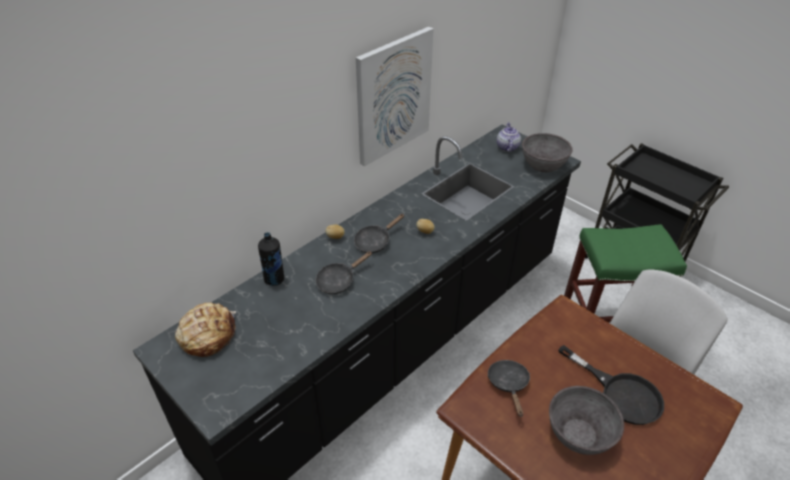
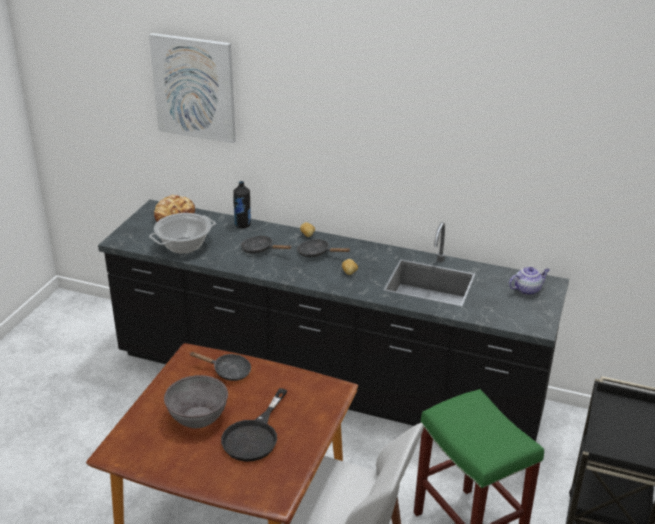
camera: 65 degrees right, 10 degrees down
picture [356,27,434,166] -> picture moved to [149,33,236,144]
black frying pan [488,360,530,417] -> black frying pan turned 45 degrees clockwise [190,352,251,381]
grey bowl [522,133,573,172] -> none
none -> cooking pot [149,213,216,254]

